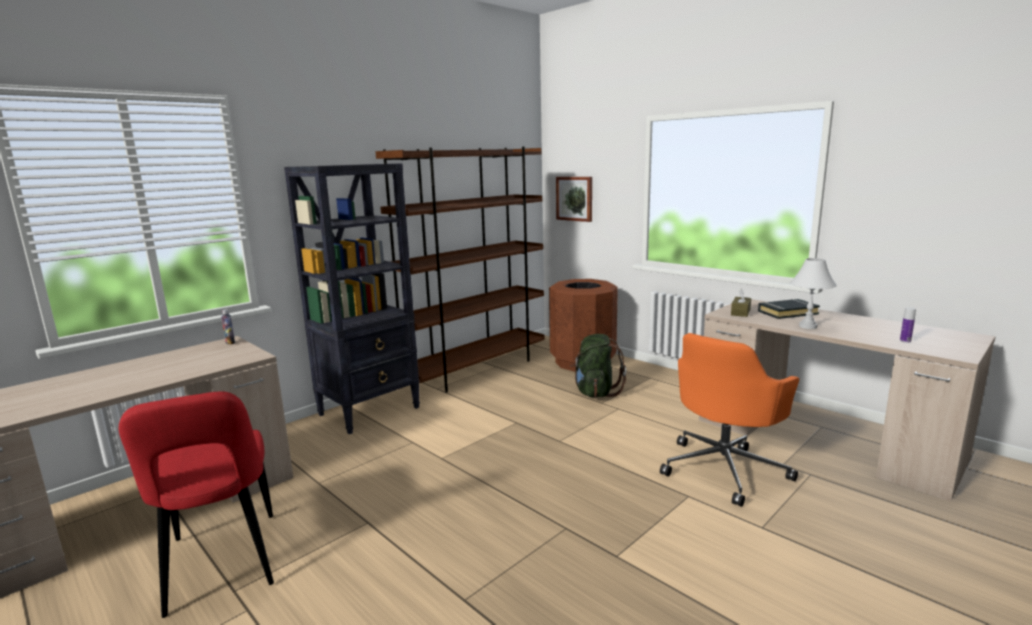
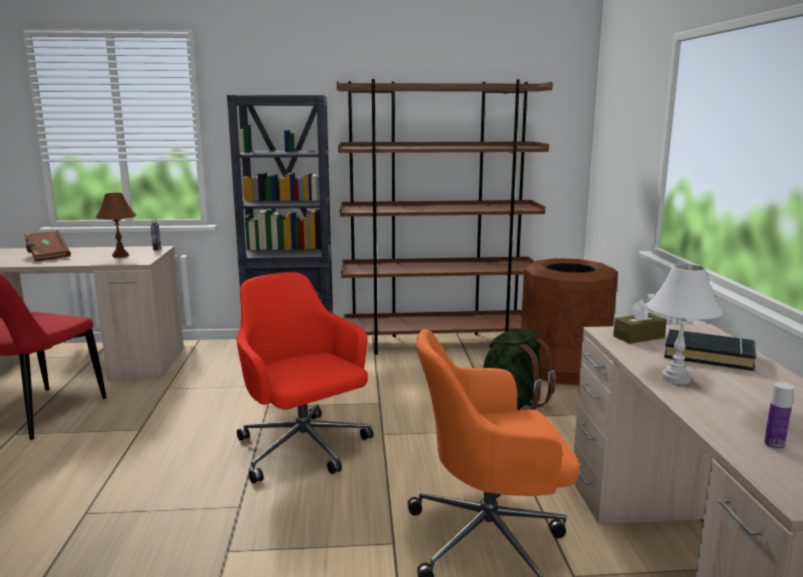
camera: 40 degrees right, 0 degrees up
picture [556,177,592,222] -> none
none -> brown book [24,231,71,262]
none -> brown table lamp [95,193,137,258]
none -> red office chair [236,272,373,484]

